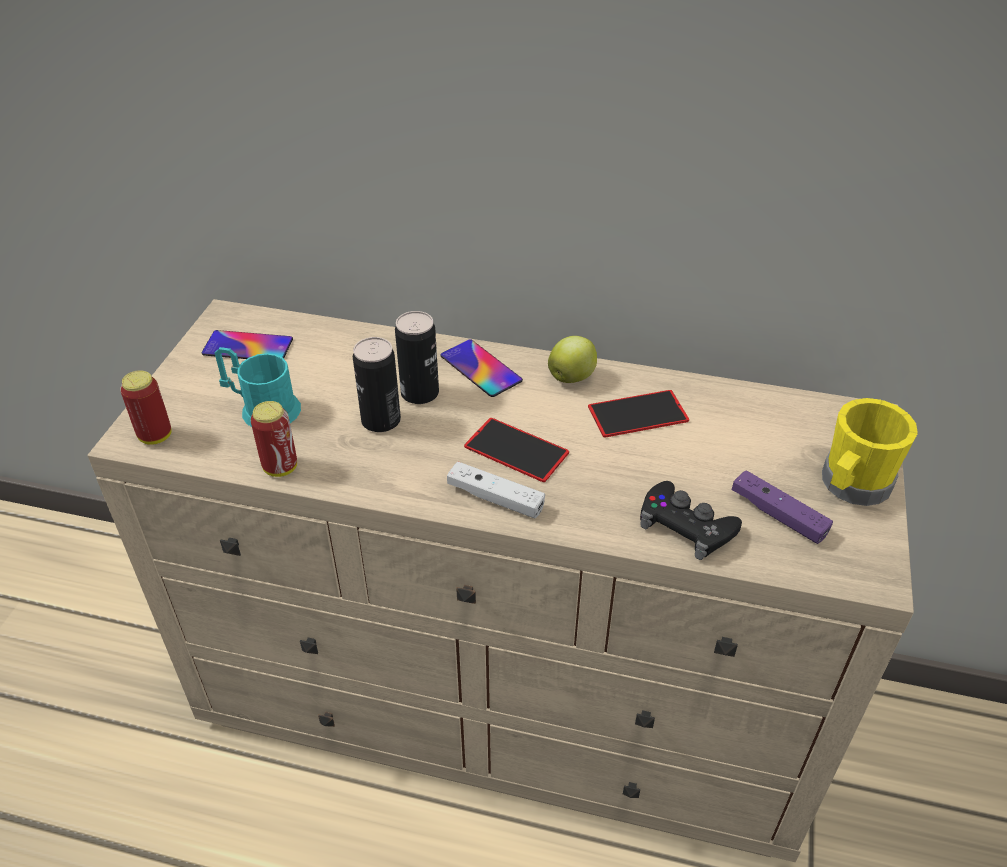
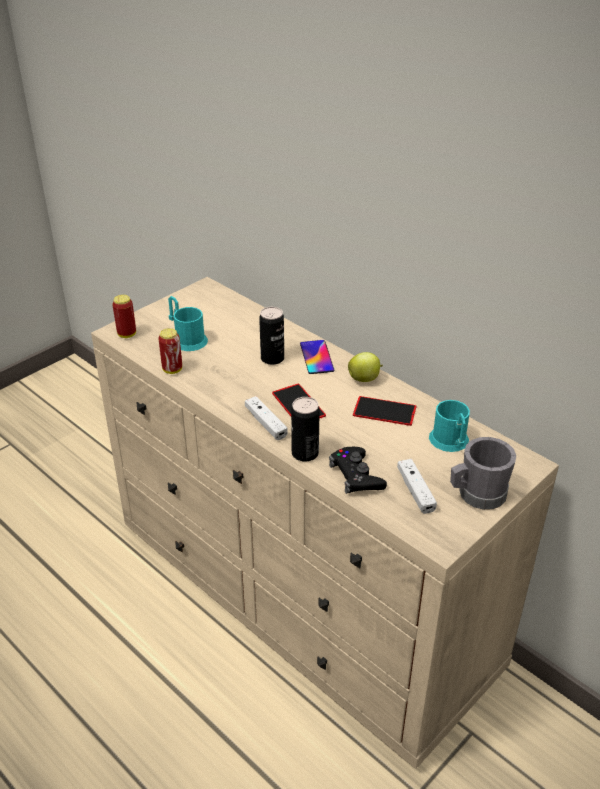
camera: 30 degrees right, 5 degrees down
phone [202,330,293,359] -> none
can [353,337,401,432] -> can moved to [291,397,320,462]
purple game controller [732,470,833,544] -> white game controller [397,459,437,514]
yellow mug [822,398,918,506] -> grey mug [450,437,516,510]
none -> turquoise mug [429,400,470,452]

